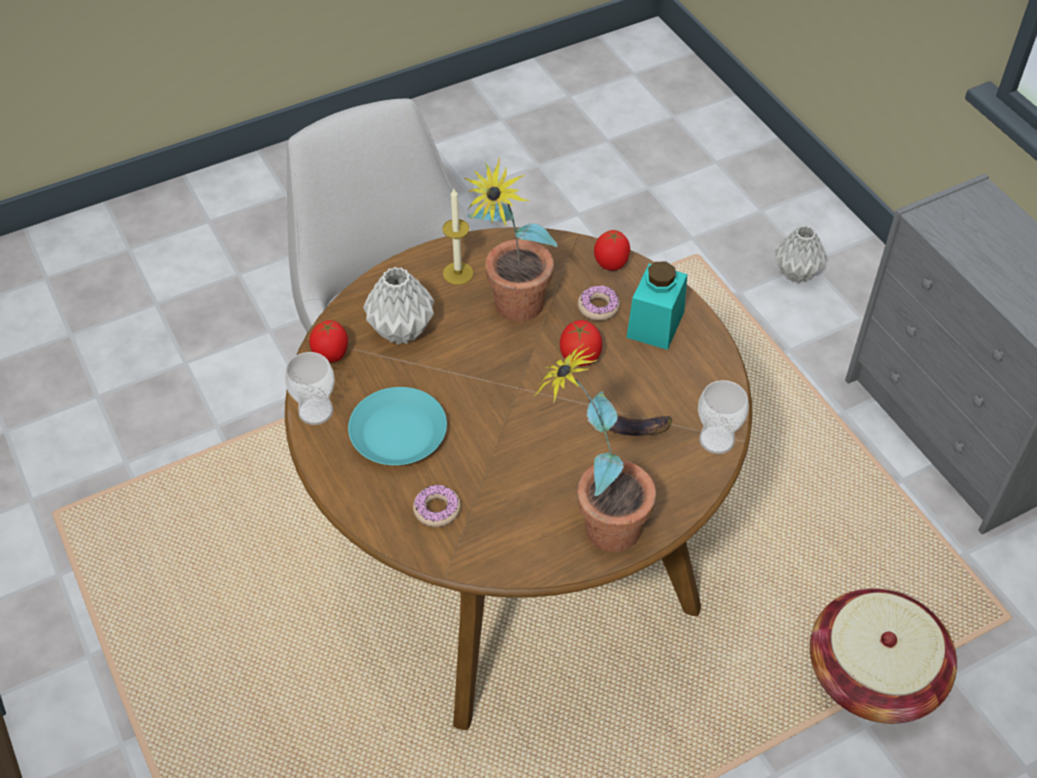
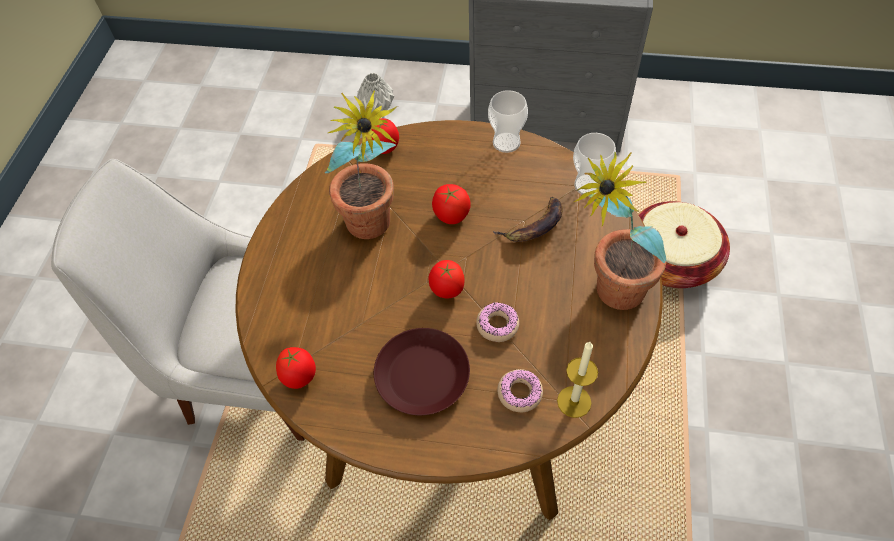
camera: 50 degrees left, 5 degrees up
cup [285,352,335,425] -> cup moved to [488,90,528,153]
turquoise plate [348,387,447,465] -> brown plate [374,328,470,416]
grey vase [363,267,434,345] -> none
candle [442,189,473,285] -> candle moved to [557,342,598,418]
donut [578,285,620,321] -> donut moved to [476,302,519,342]
turquoise jar [626,262,687,350] -> none
none -> tomato [429,260,465,299]

